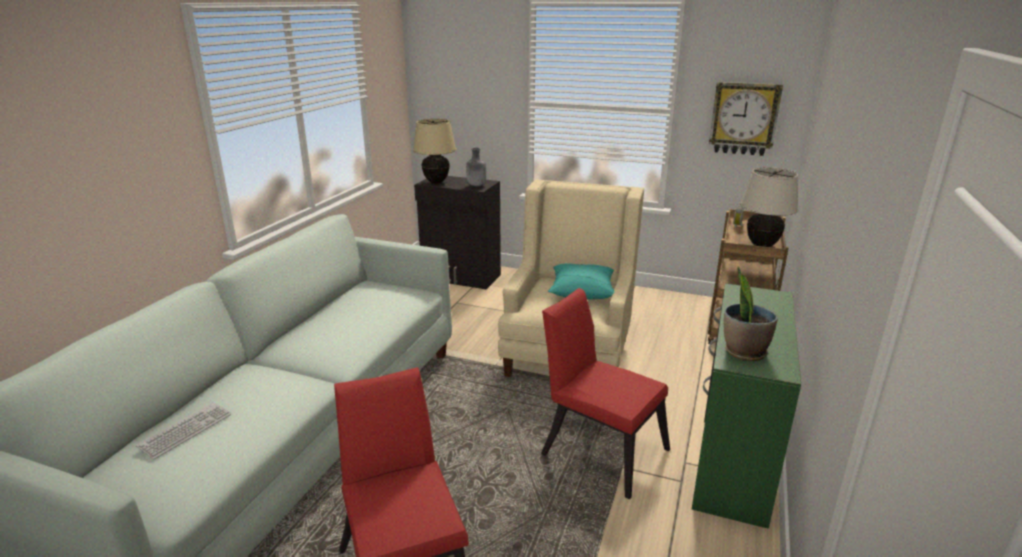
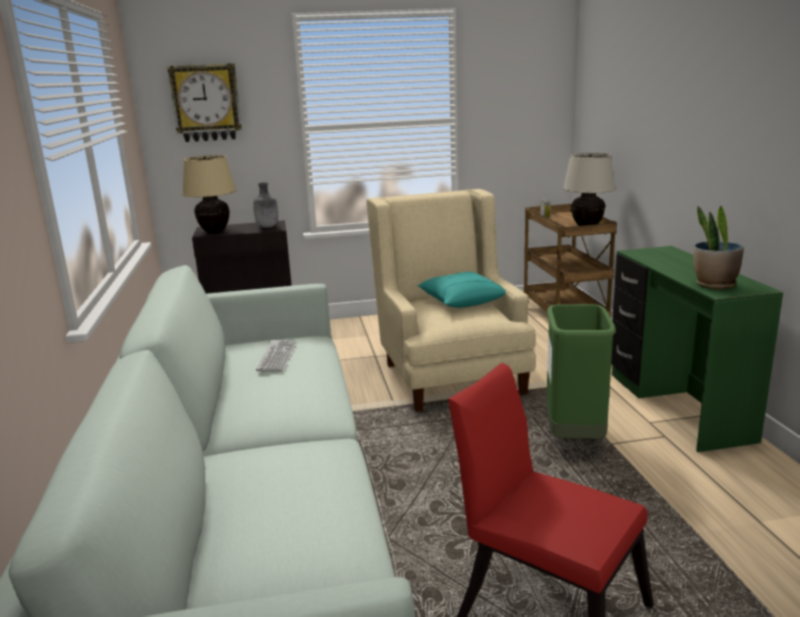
camera: 30 degrees left, 5 degrees down
keyboard [136,402,231,459] -> keyboard moved to [256,340,296,372]
red chair [541,288,670,499] -> green trash can [546,304,616,439]
wall clock [709,82,783,156] -> wall clock moved to [167,63,242,142]

